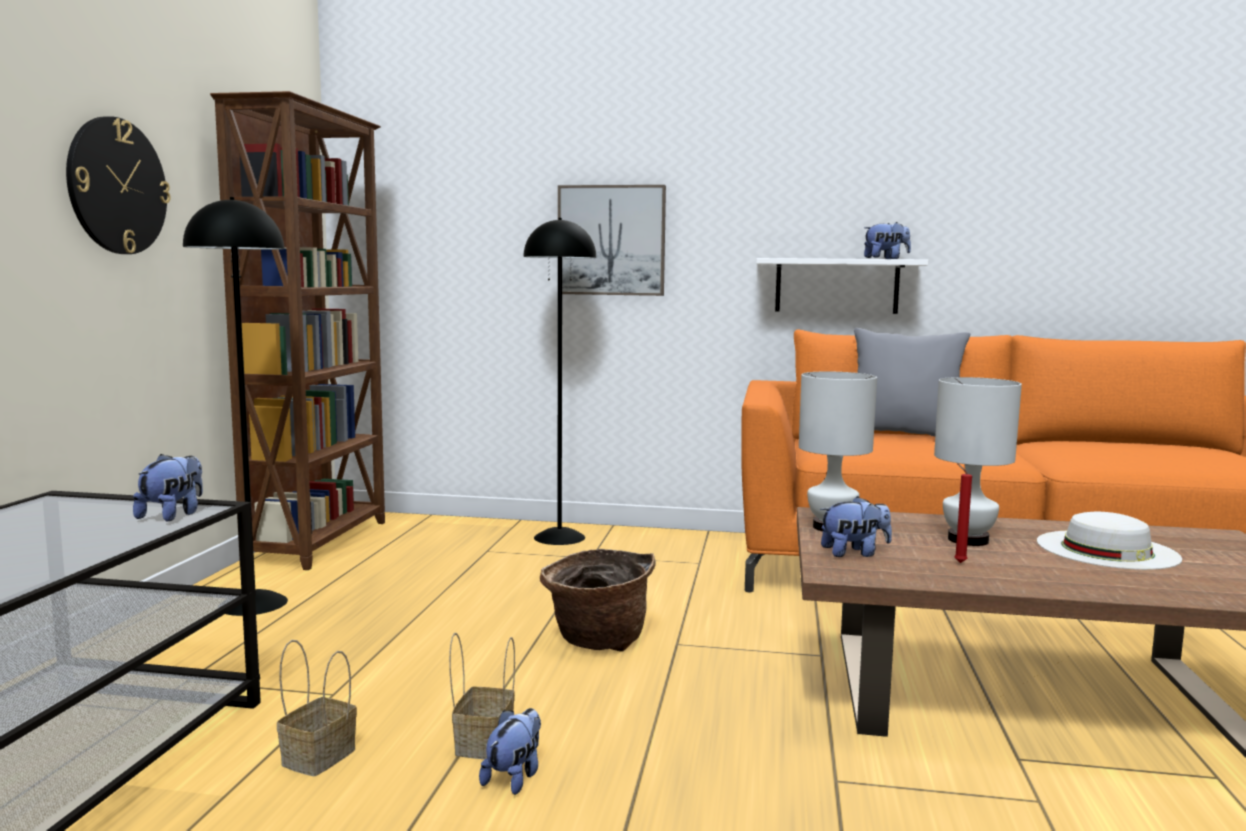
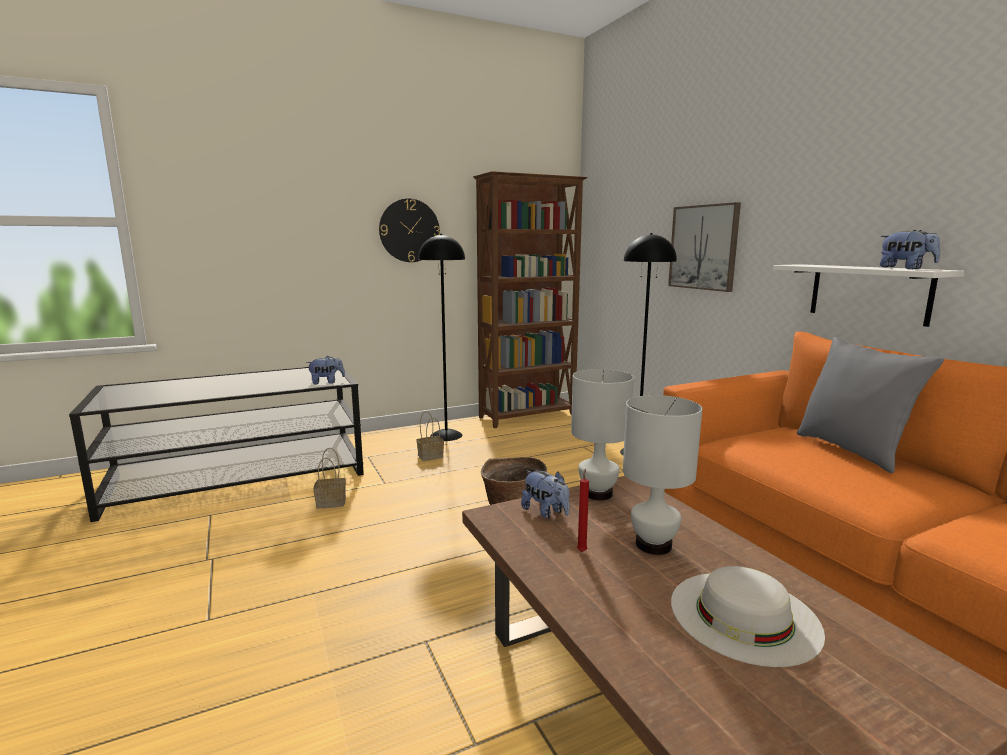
camera: 55 degrees right, 5 degrees up
basket [449,633,515,759] -> basket moved to [417,411,444,461]
plush toy [479,708,541,795] -> none

